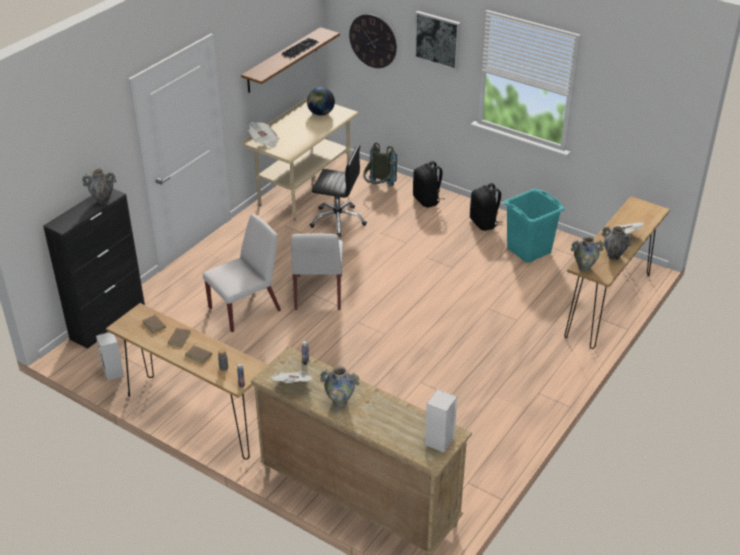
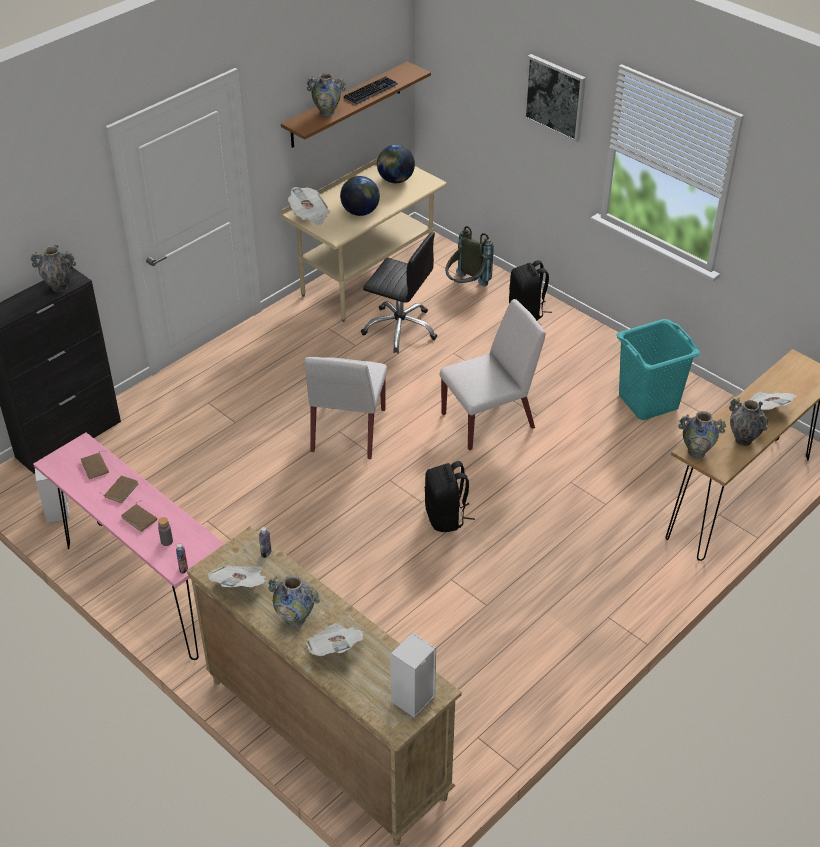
camera: 10 degrees right, 5 degrees up
brown console table [106,303,268,460] -> pink console table [33,432,224,660]
white chair [203,214,281,332] -> white chair moved to [440,299,546,450]
wall clock [349,14,397,68] -> none
black backpack [470,183,501,231] -> black backpack moved to [424,461,475,532]
none -> newspaper [306,623,363,656]
none -> vase [307,73,346,116]
none -> globe [340,176,380,216]

